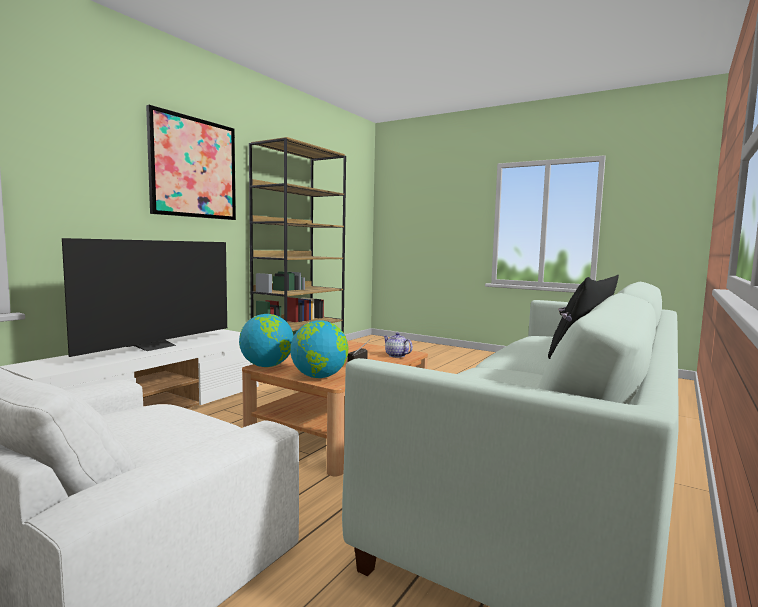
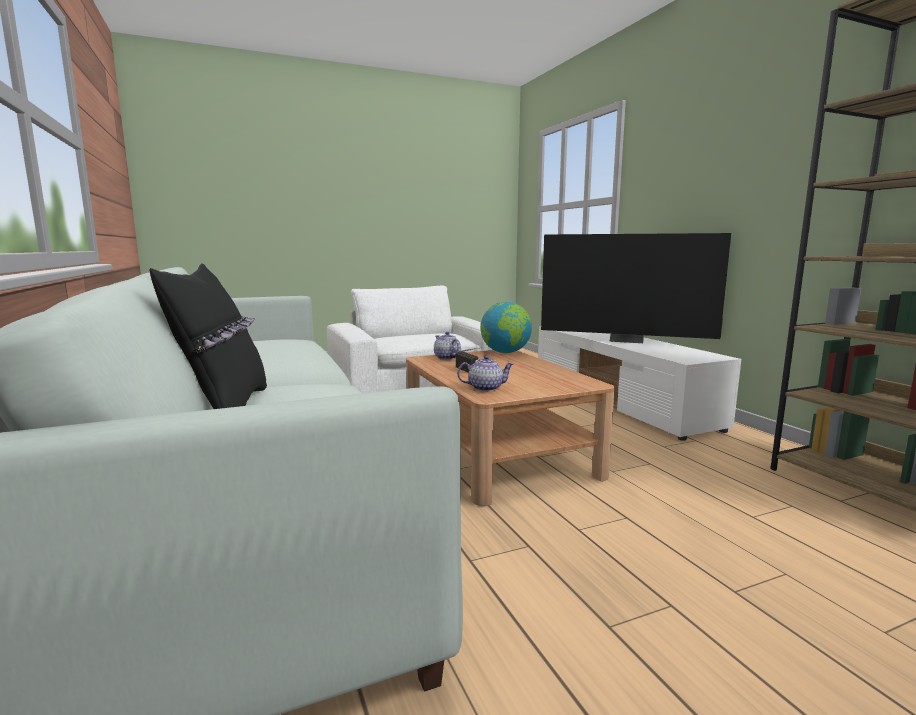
camera: 125 degrees right, 5 degrees up
television [62,238,227,357] -> television turned 45 degrees counterclockwise [541,233,731,343]
picture [146,105,236,220] -> none
globe [290,320,348,378] -> teapot [434,332,461,360]

